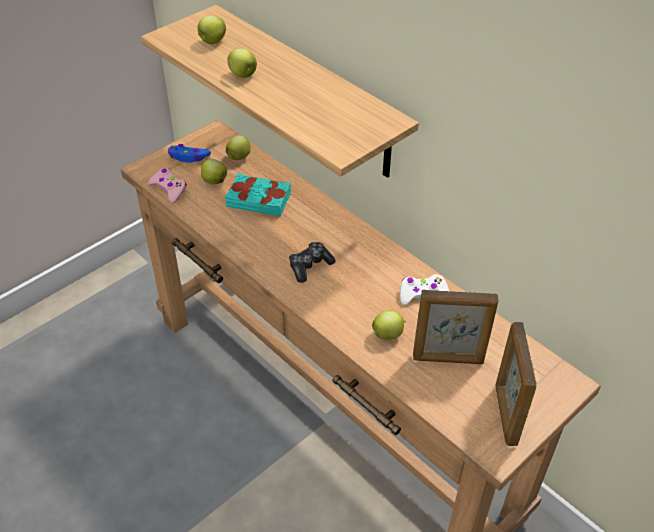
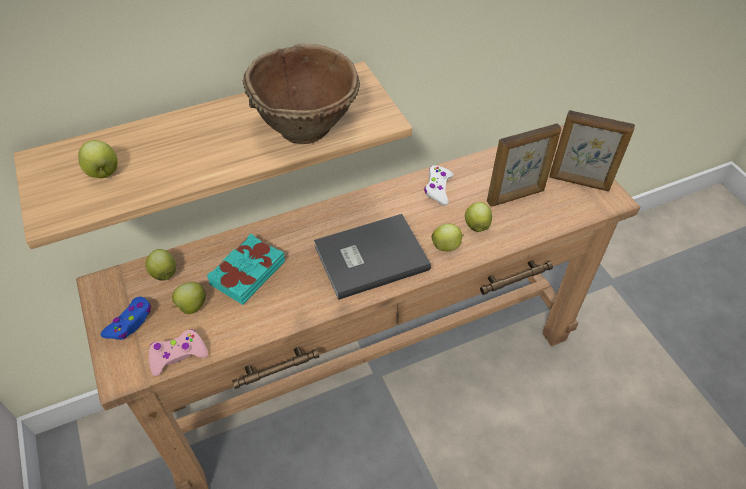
camera: 70 degrees left, 5 degrees up
apple [227,48,257,78] -> apple moved to [432,224,464,251]
game controller [289,242,335,283] -> grey book [314,214,431,300]
picture frame [413,290,499,364] -> picture frame turned 45 degrees clockwise [487,123,562,206]
none -> brown bowl [243,44,360,144]

